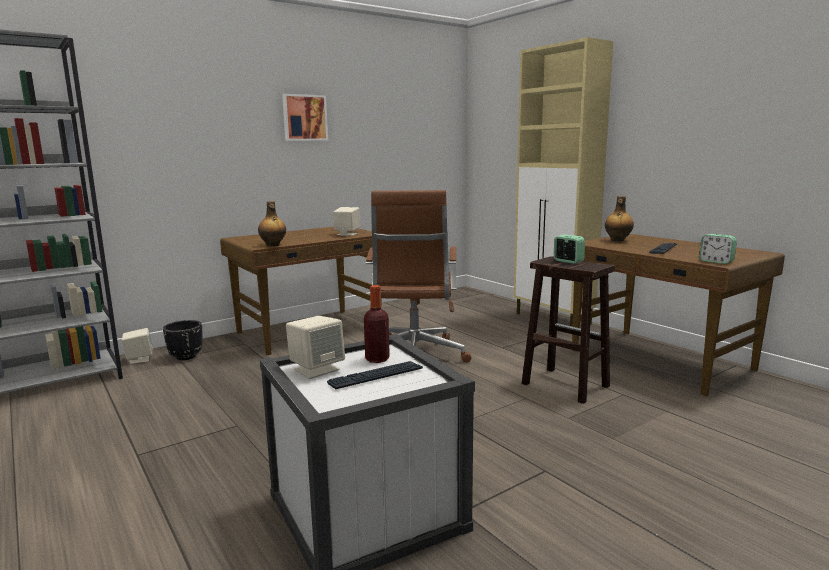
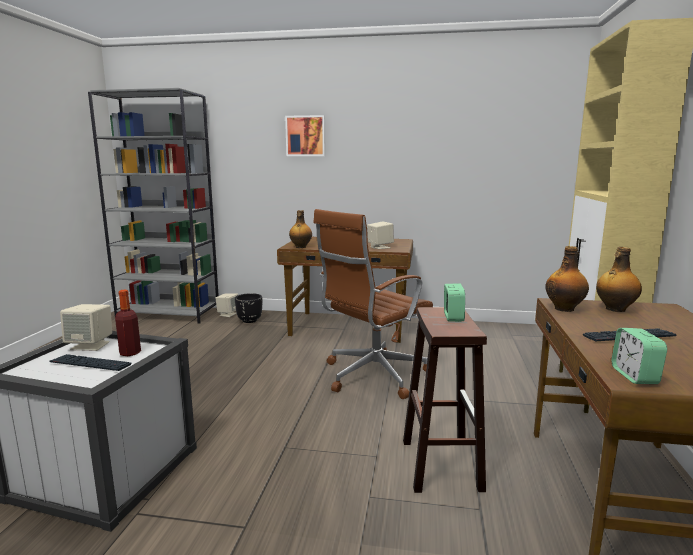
camera: 45 degrees right, 0 degrees up
picture [282,94,328,141] -> picture moved to [285,115,326,156]
none -> bottle [545,246,589,312]

